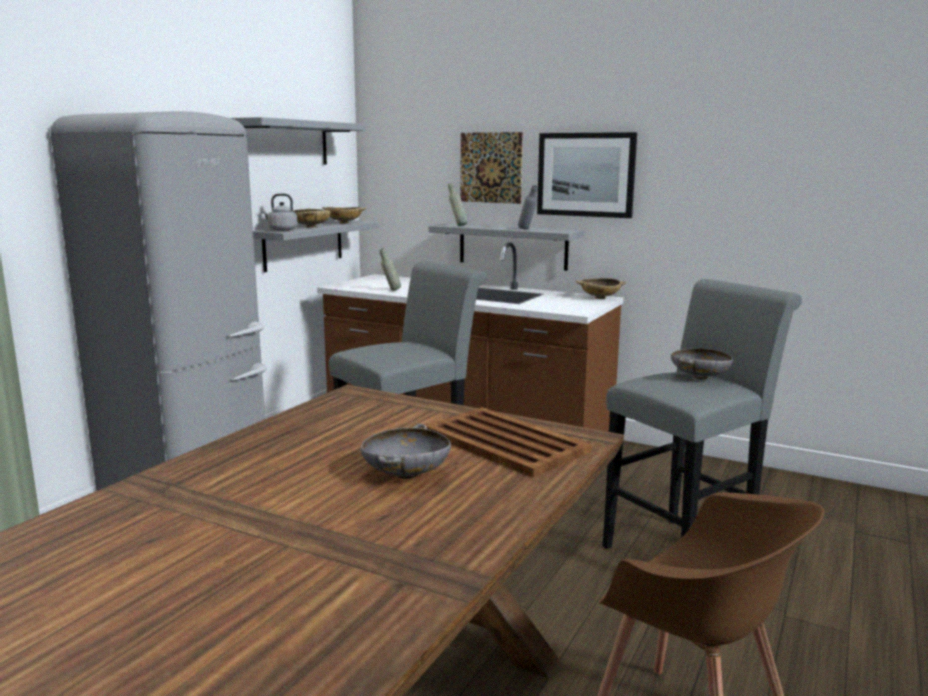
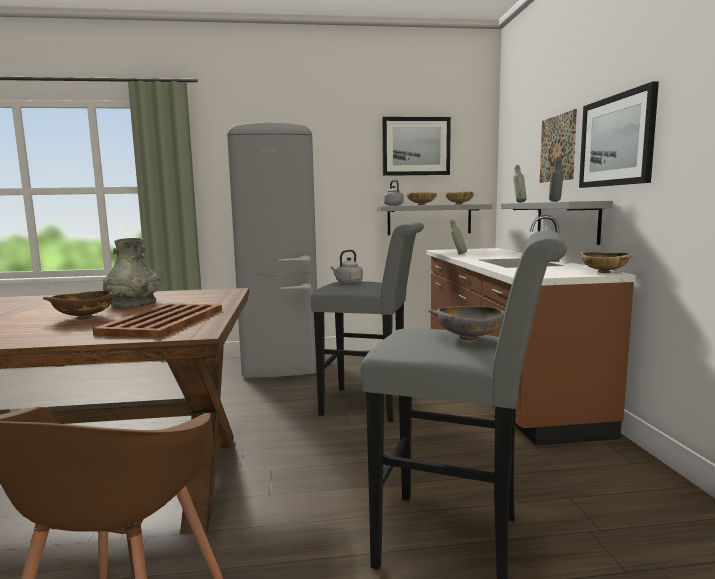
camera: 55 degrees right, 5 degrees down
grey shelf [231,117,365,165] -> picture [382,117,451,176]
grey bowl [361,424,451,479] -> brown bowl [43,291,121,320]
none -> grey vase [103,238,161,307]
none -> grey kettle [331,250,363,284]

